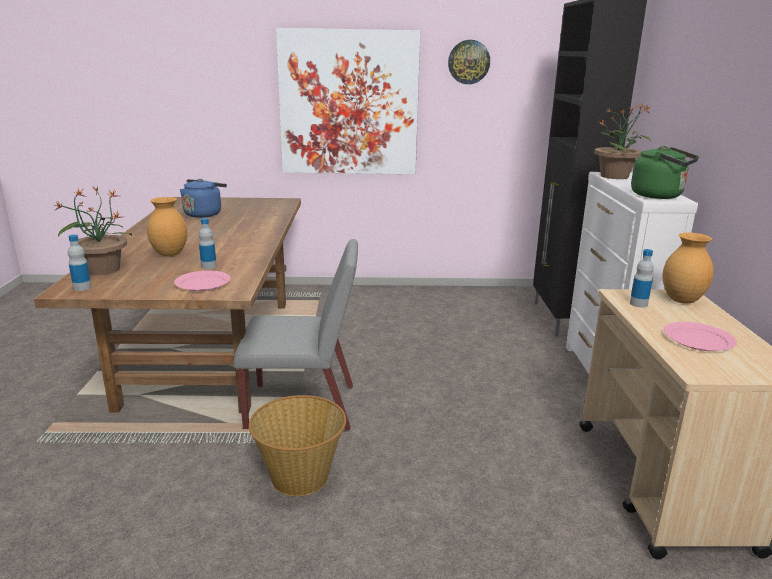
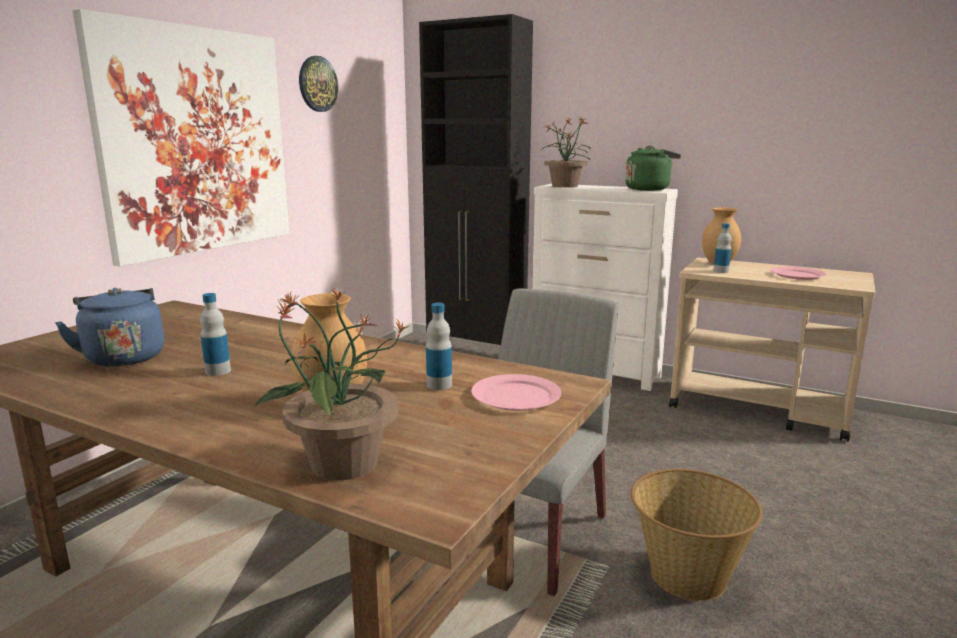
camera: 60 degrees left, 5 degrees down
bottle [68,235,91,291] -> bottle moved to [200,293,231,376]

